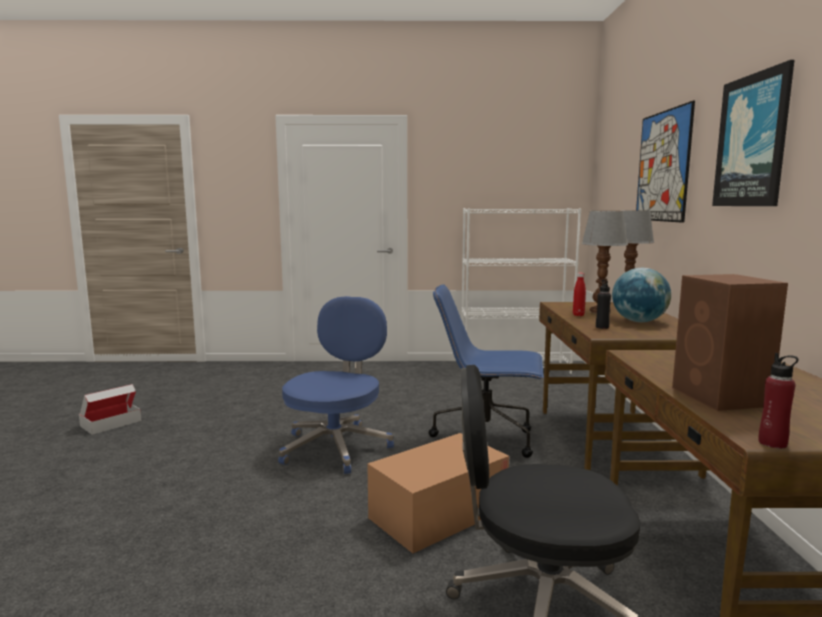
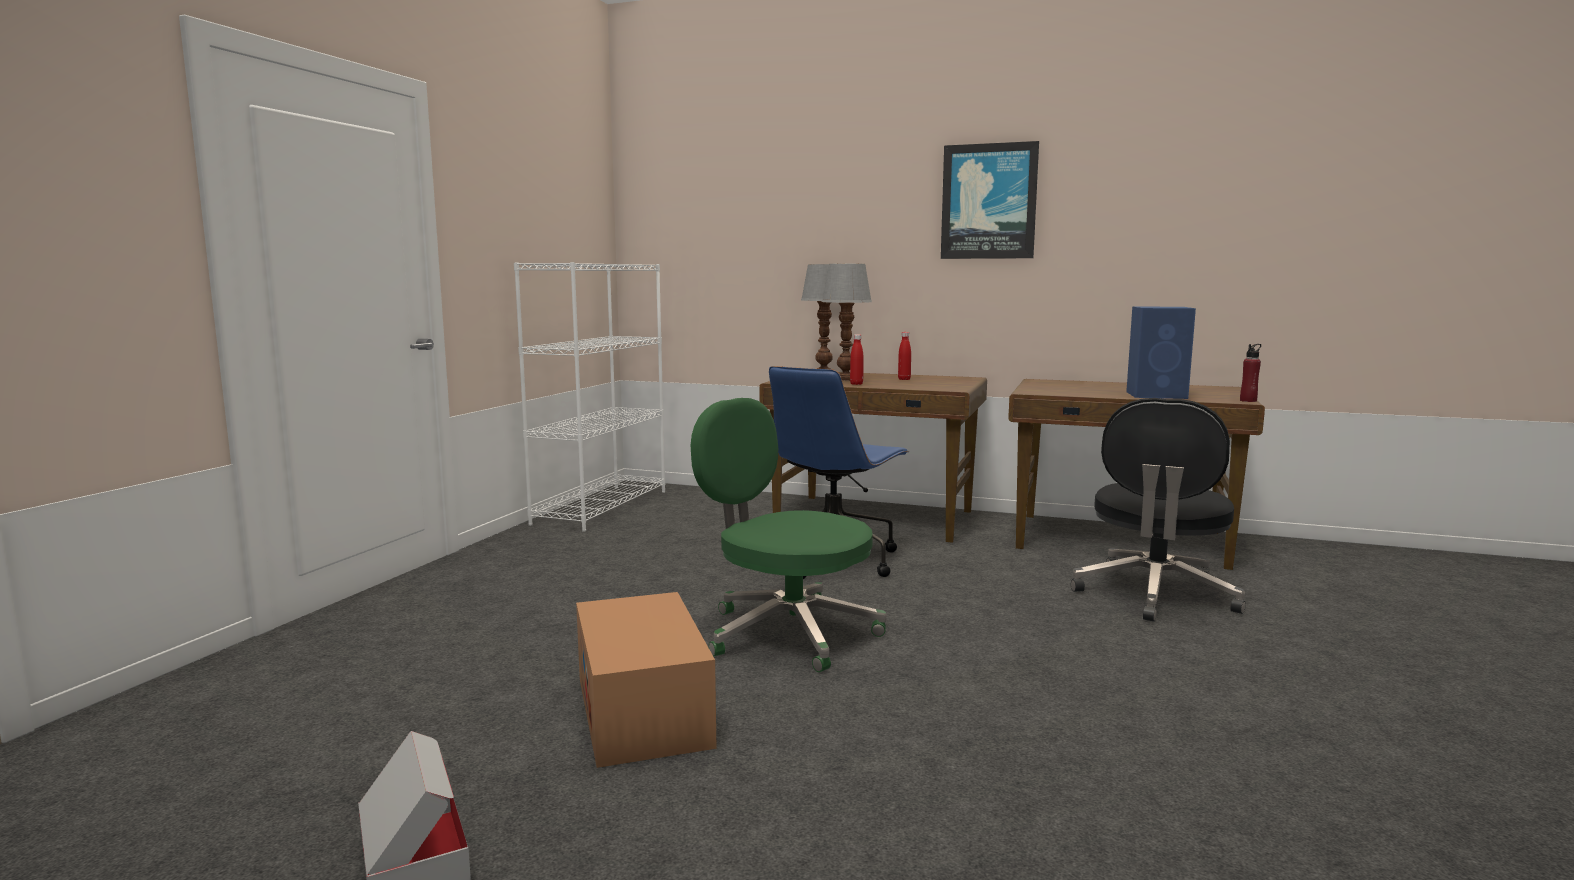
camera: 70 degrees left, 0 degrees up
blue office chair [278,296,394,474] -> green office chair [691,398,887,672]
cardboard box [367,433,509,553] -> cardboard box moved to [576,592,717,768]
black bottle [596,280,611,329] -> none
globe [612,268,671,322] -> red bottle [898,332,911,380]
picture [636,101,695,223] -> none
brown speaker [672,274,788,411] -> blue speaker [1126,306,1196,399]

